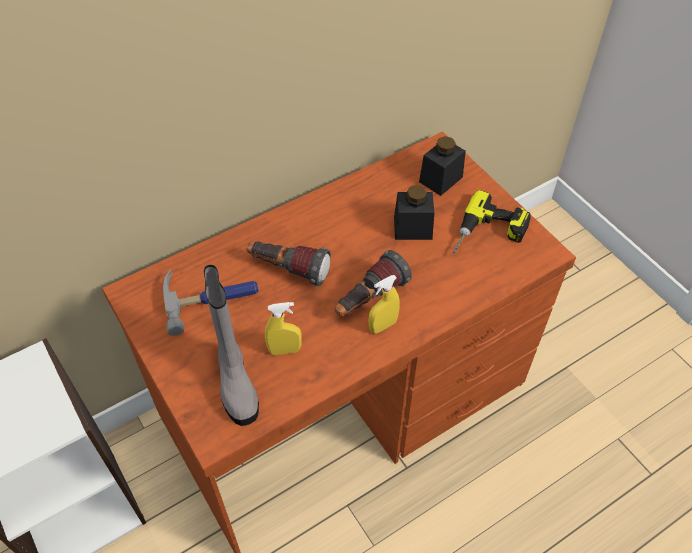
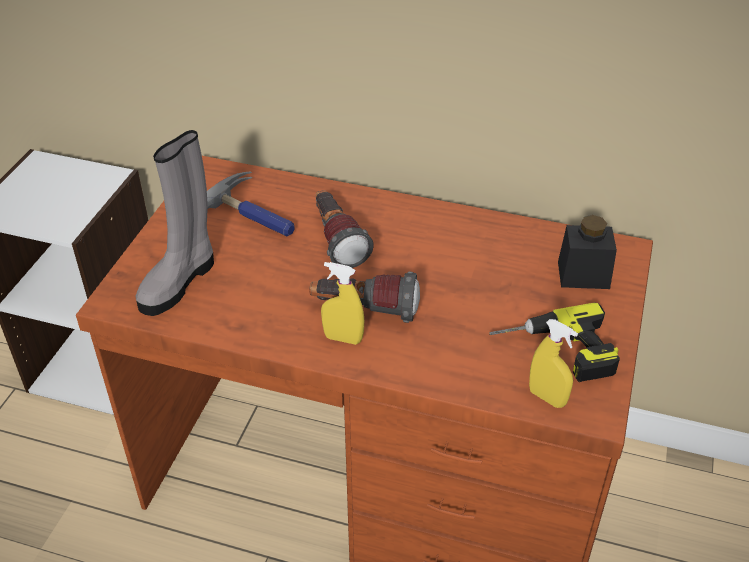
camera: 50 degrees right, 10 degrees down
yellow spray bottle [265,302,302,355] -> yellow spray bottle moved to [529,319,578,408]
black jar [394,185,434,240] -> none

